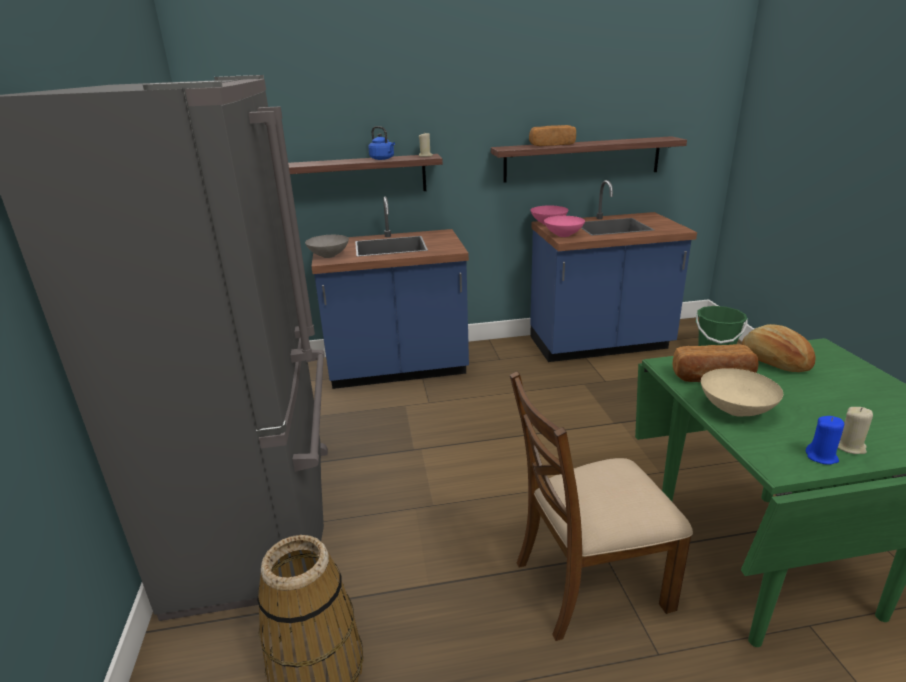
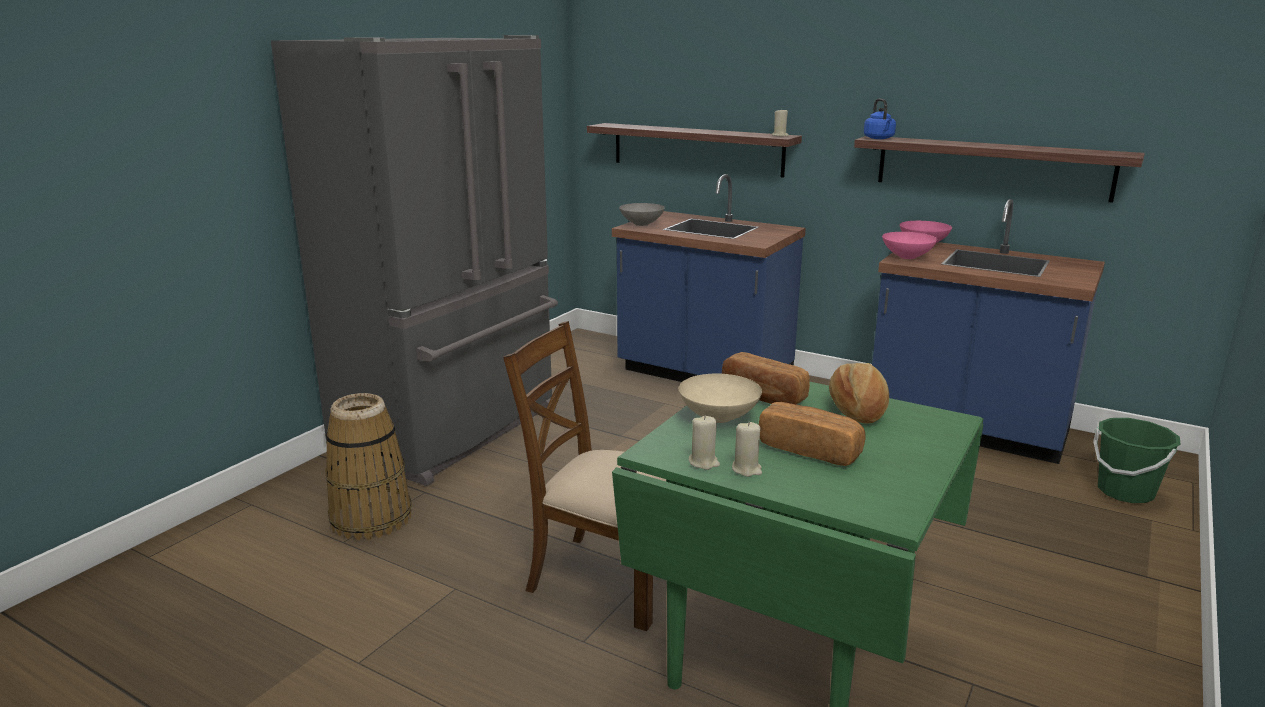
camera: 40 degrees right, 5 degrees down
blue kettle [368,126,395,160] -> blue kettle moved to [864,99,896,139]
bread [529,125,576,146] -> bread moved to [759,402,866,466]
blue candle [806,416,844,465] -> beige candle [688,415,720,470]

